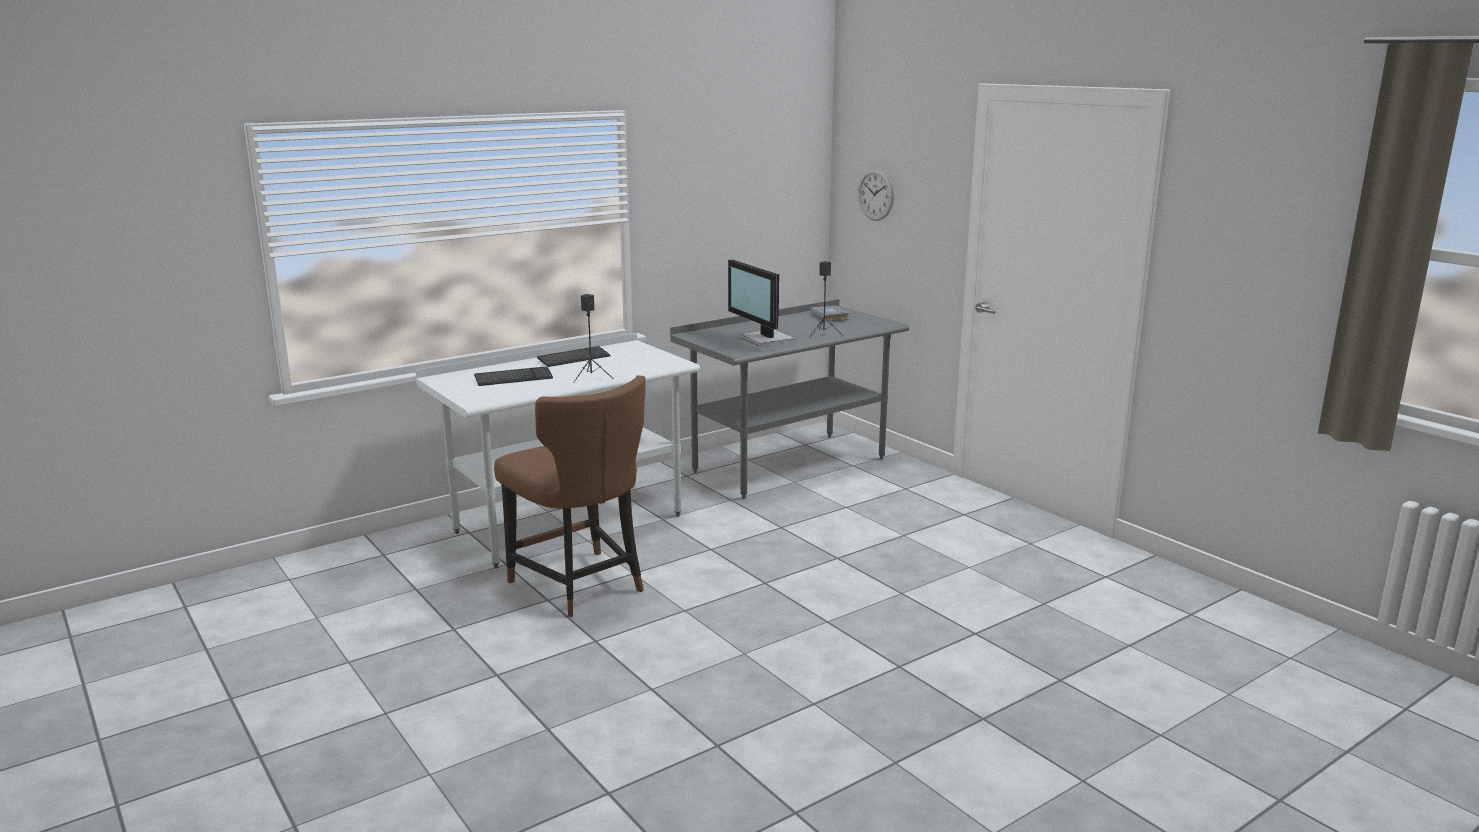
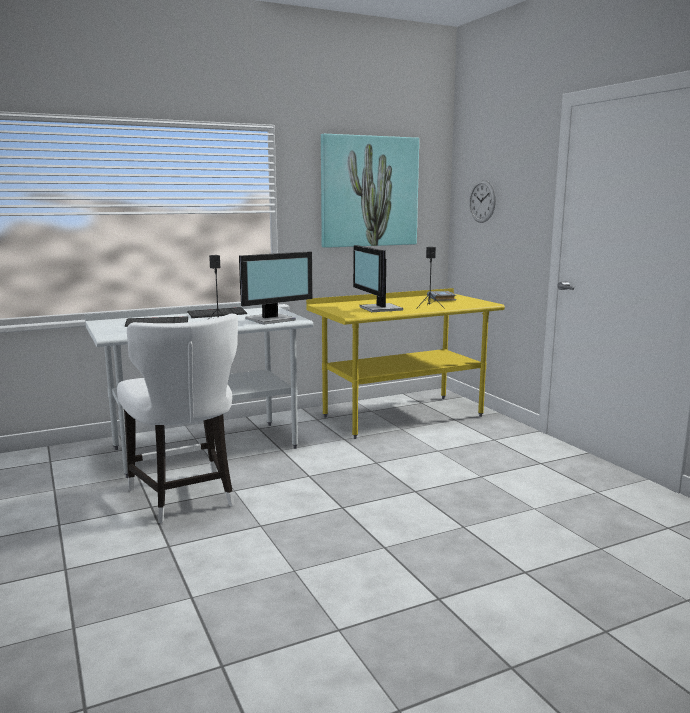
camera: 10 degrees right, 5 degrees down
brown chair [494,375,646,617] -> white chair [117,313,238,523]
grey desk [670,299,909,499] -> yellow desk [306,288,505,439]
none -> monitor [239,252,313,325]
none -> picture [321,134,419,248]

